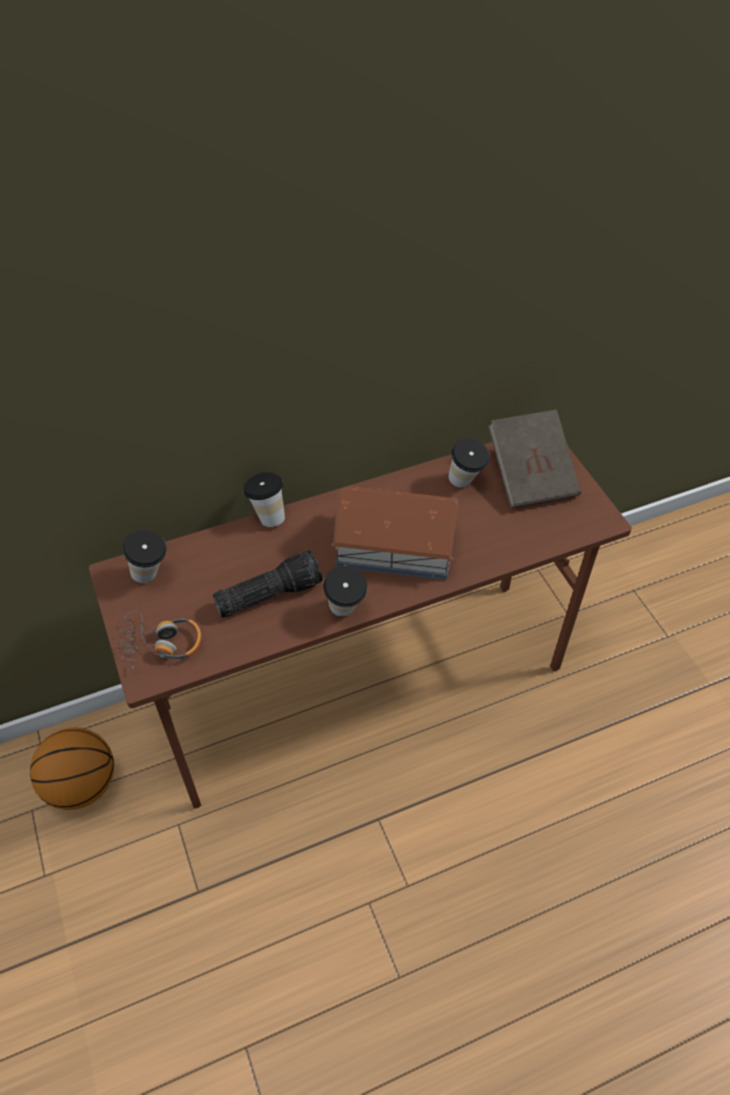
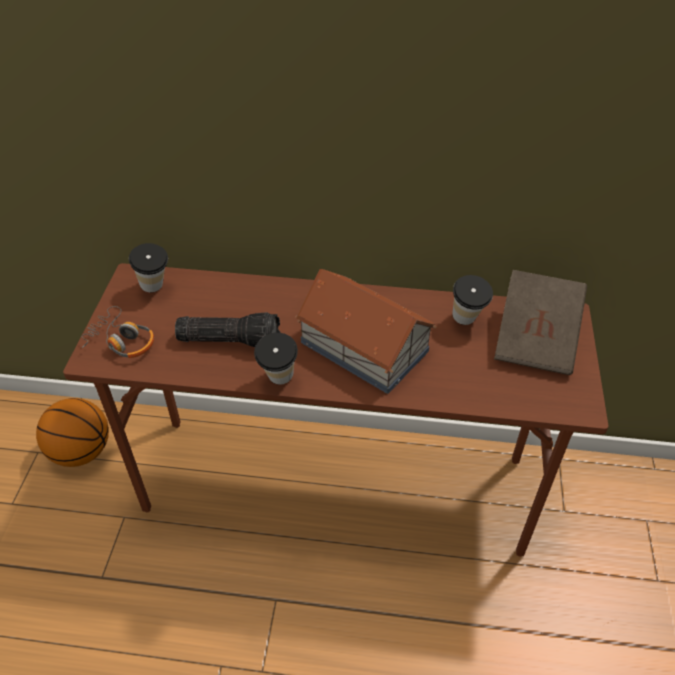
camera: 30 degrees right, 5 degrees down
cup [243,472,285,527] -> none

